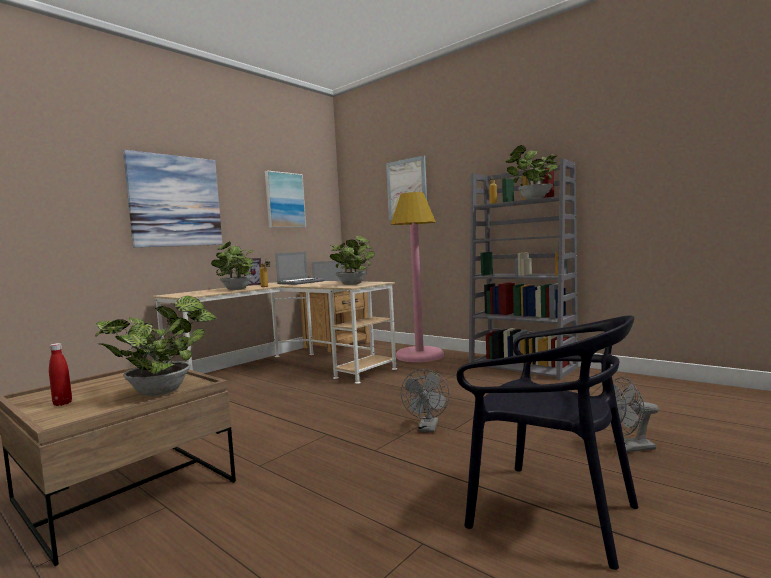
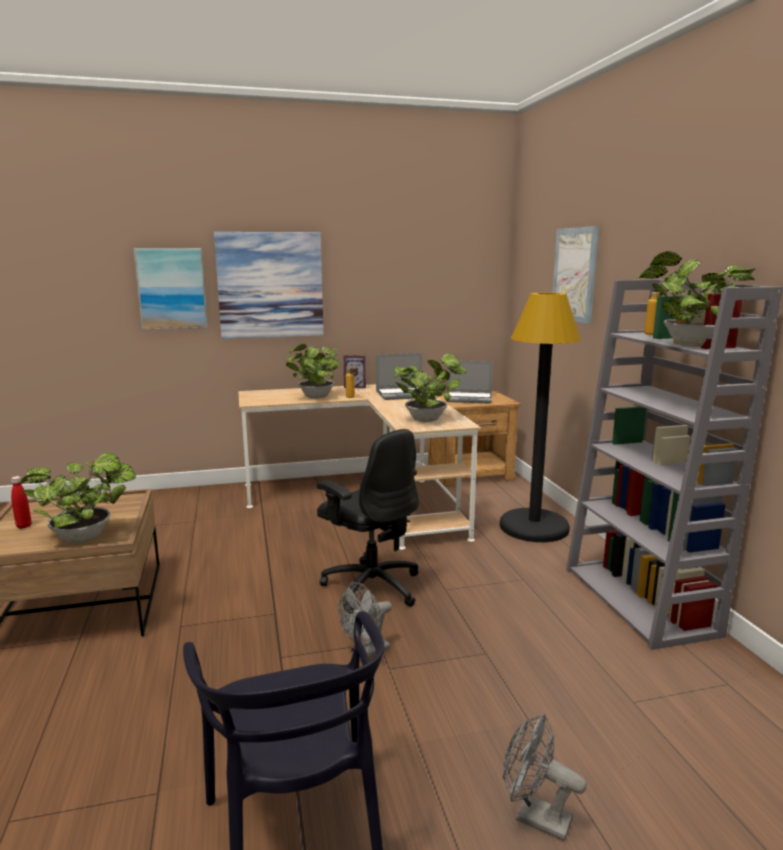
camera: 35 degrees right, 10 degrees up
picture [265,170,306,228] -> picture moved to [134,248,208,330]
pink floor lamp [391,192,444,362] -> black floor lamp [500,293,581,542]
none -> black office chair [317,429,419,614]

